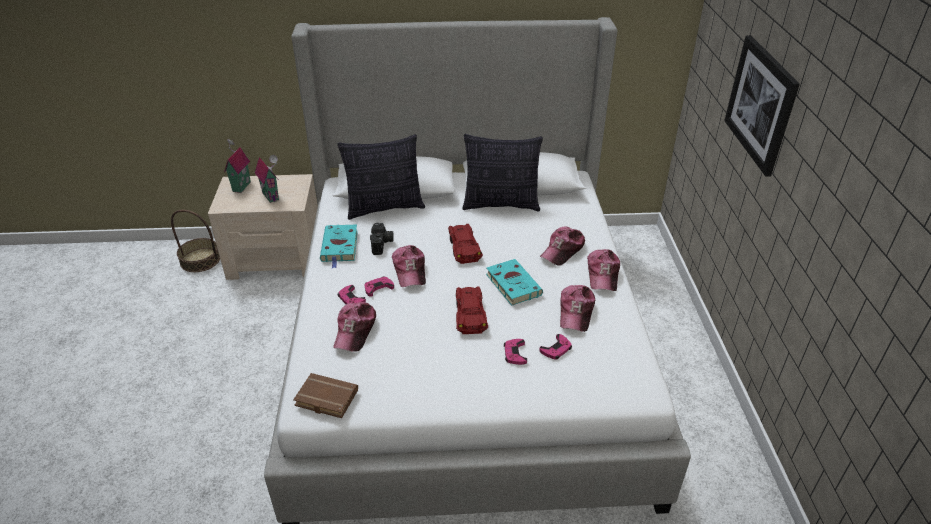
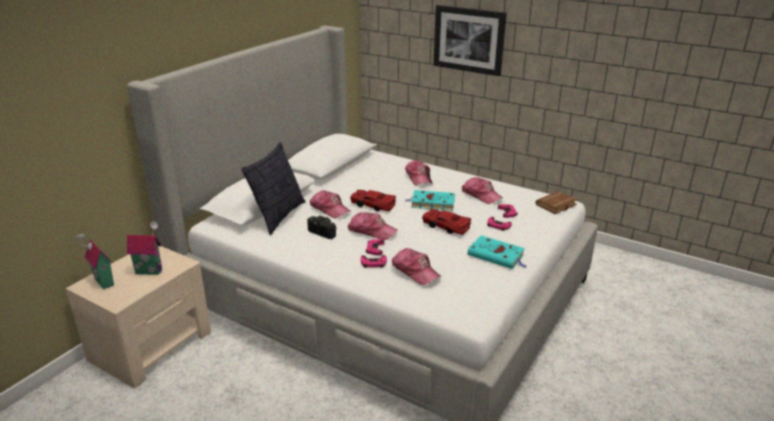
camera: 55 degrees left, 10 degrees down
basket [171,210,220,272] -> none
brown book [293,373,358,418] -> brown book moved to [535,191,578,214]
turquoise book [320,224,358,268] -> turquoise book moved to [468,235,526,269]
pillow [462,134,543,211] -> none
cap [587,249,620,291] -> cap moved to [310,190,350,218]

